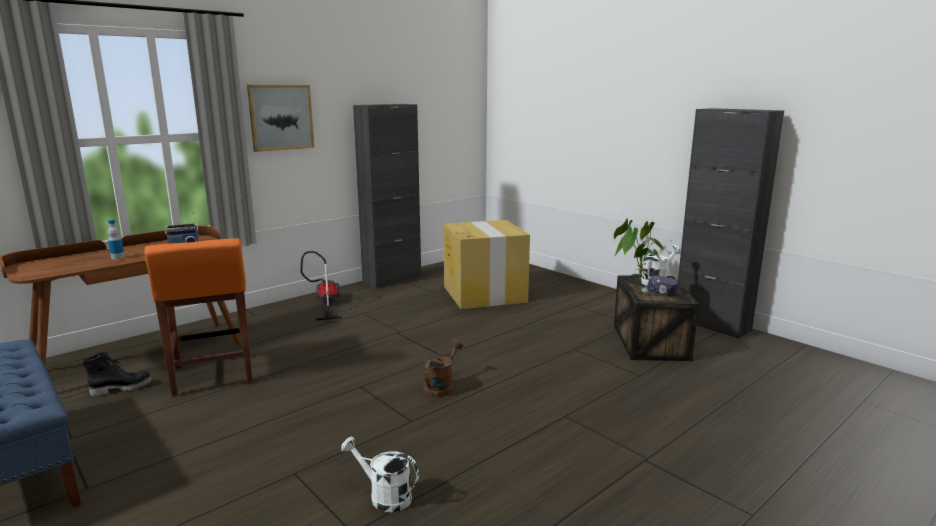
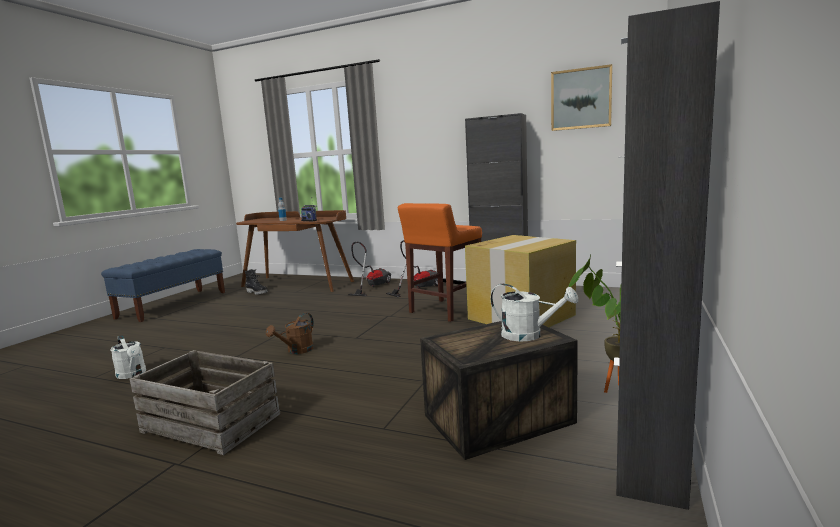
camera: 65 degrees right, 5 degrees down
orange stool [144,238,253,396] -> orange stool moved to [398,203,482,322]
picture [247,85,314,152] -> picture moved to [551,64,612,131]
white watering can [341,436,419,512] -> white watering can turned 135 degrees clockwise [110,335,146,379]
brown watering can [423,340,463,397] -> brown watering can turned 120 degrees clockwise [266,313,314,354]
cap [639,275,678,296] -> none
none -> crate [130,350,281,455]
none -> vacuum cleaner [348,242,391,296]

